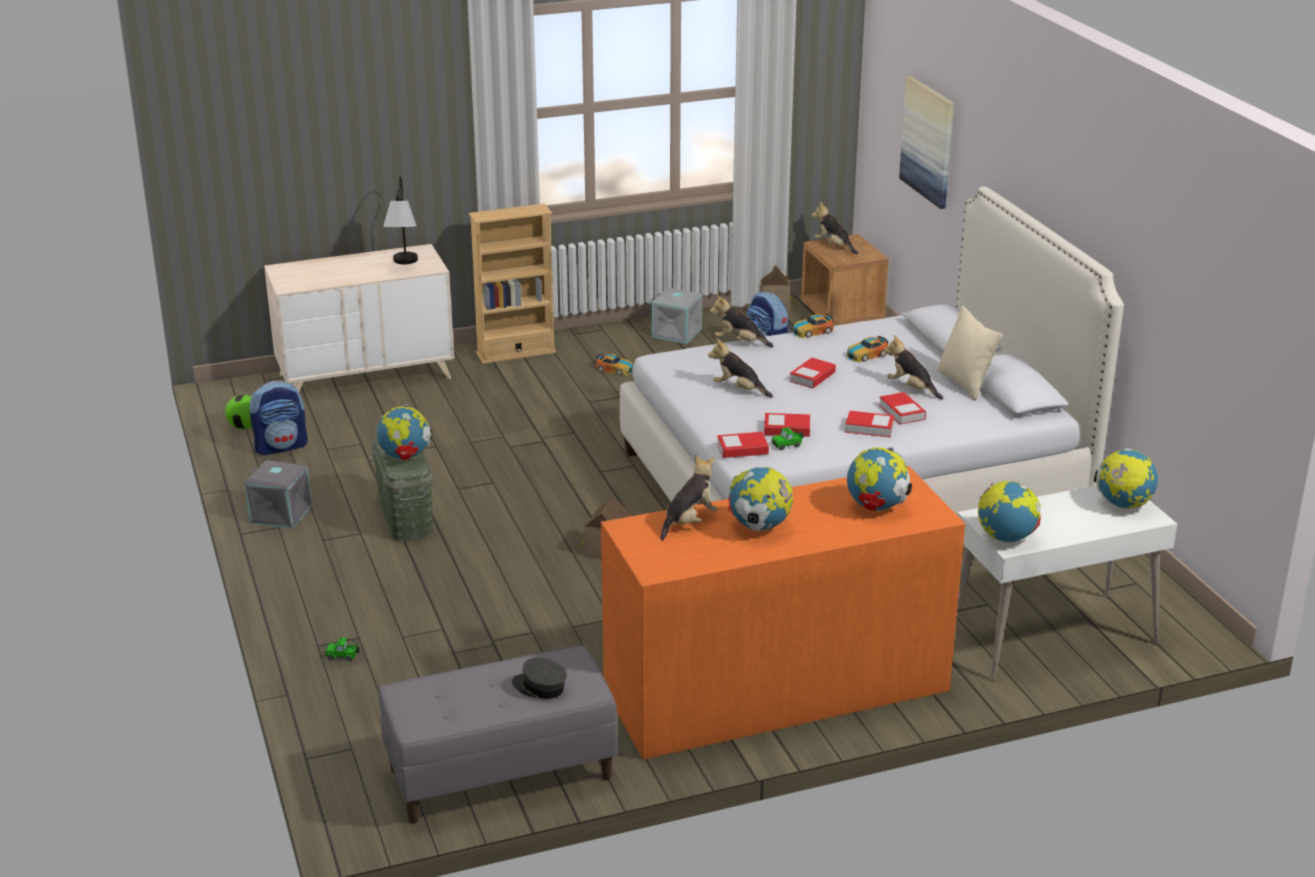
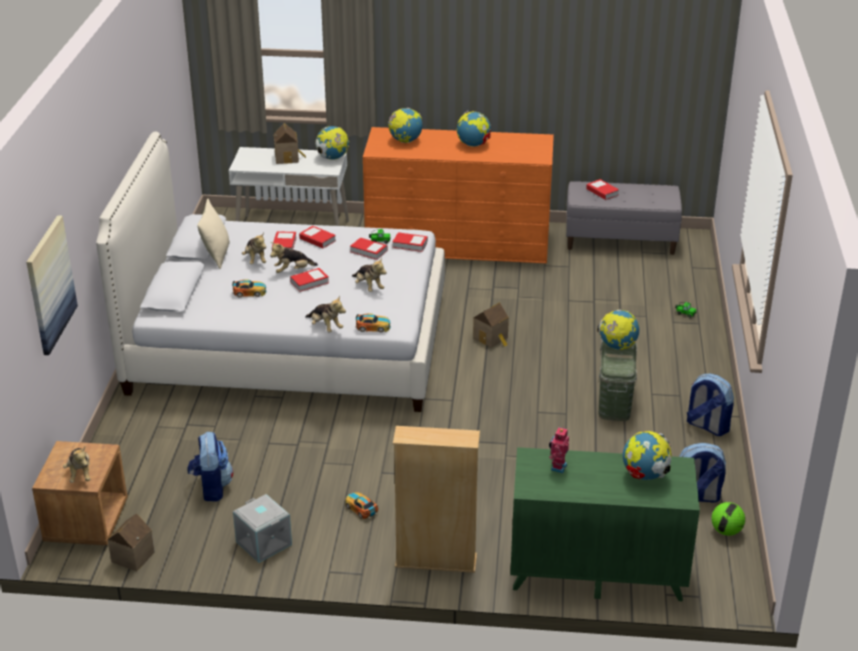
camera: 155 degrees left, 5 degrees up
grey storage box [245,460,312,529] -> backpack [687,374,734,436]
beige dresser [264,244,454,392] -> green dresser [510,447,700,601]
table lamp [383,177,418,264] -> toy robot [549,426,569,473]
grey cap [512,658,567,699] -> book [586,179,619,200]
plush toy [661,455,718,541] -> plush toy moved to [270,242,318,273]
toy car [793,314,834,338] -> toy car moved to [355,313,391,332]
globe [1094,448,1158,509] -> globe moved to [623,431,671,480]
none -> toy house [274,123,306,164]

